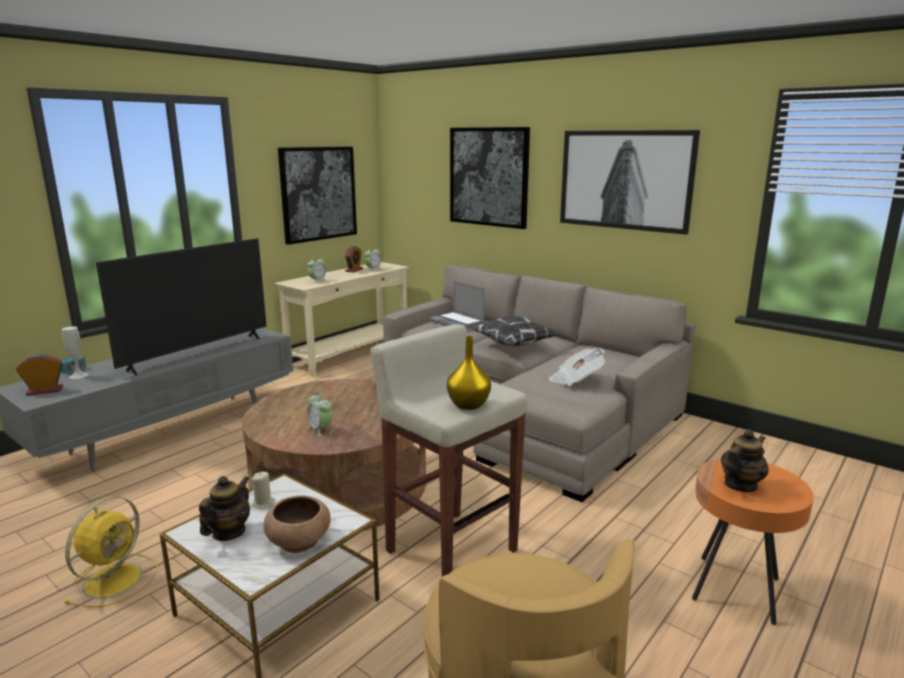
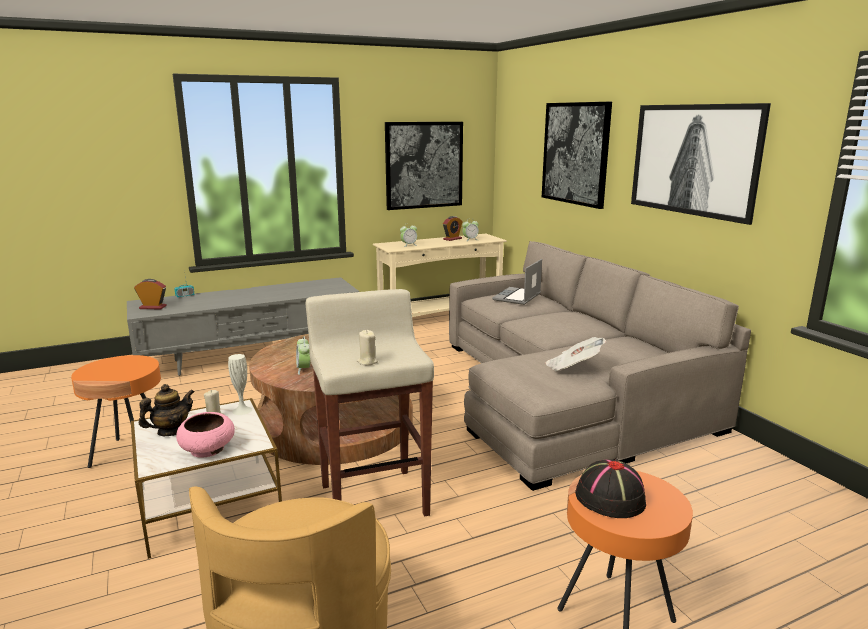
camera: 25 degrees right, 0 degrees up
white vase [62,326,88,379] -> white vase moved to [228,354,252,415]
yellow fan [65,496,158,607] -> orange side table [71,355,161,468]
television [96,239,267,376] -> none
brown bowl [264,495,331,553] -> pink bowl [176,412,235,458]
laptop [429,281,485,328] -> laptop turned 45 degrees clockwise [492,259,542,305]
yellow vase [447,336,491,410] -> beige candle [357,330,378,365]
pillow [472,316,557,346] -> none
teapot [721,429,769,492] -> black hat [575,460,646,518]

